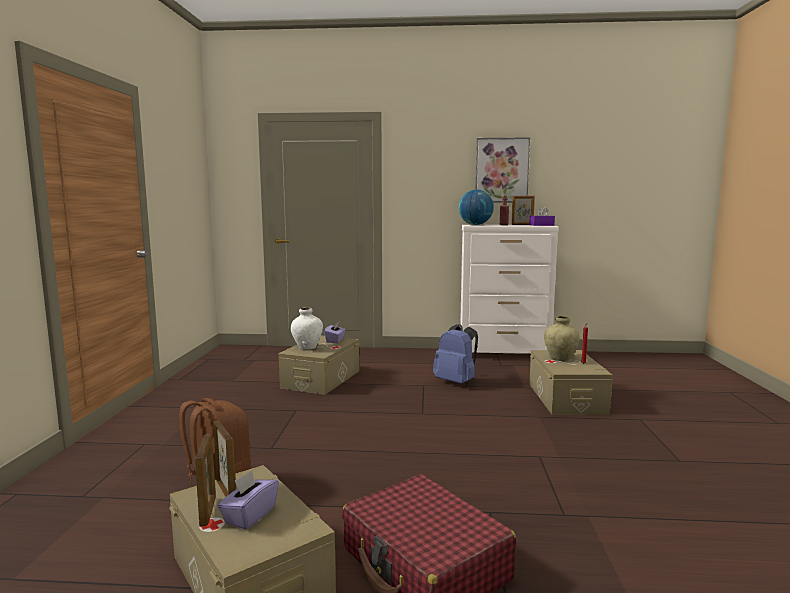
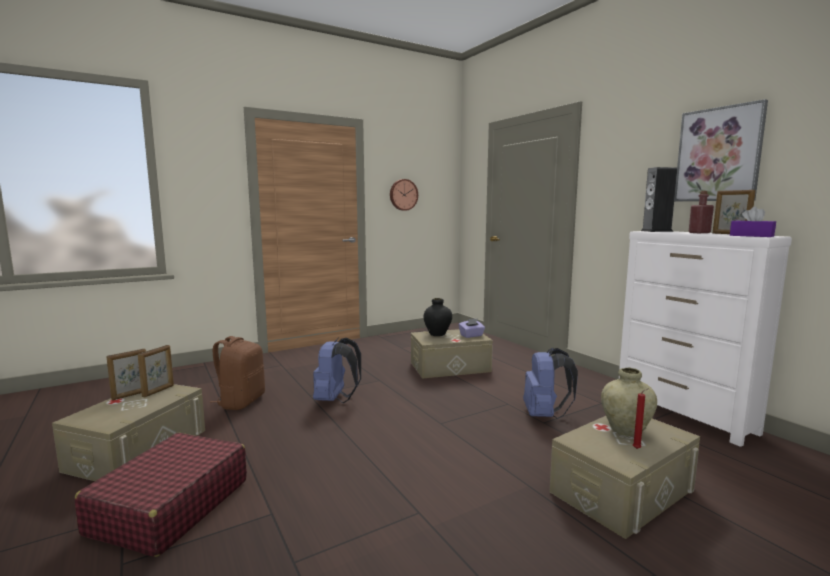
camera: 55 degrees right, 0 degrees up
purple tissue box [218,470,279,530] -> none
white vase [291,308,323,350] -> black vase [424,298,452,336]
globe [458,190,494,225] -> speaker [641,167,677,232]
none -> blue backpack [313,337,361,403]
none -> wall clock [390,179,418,211]

